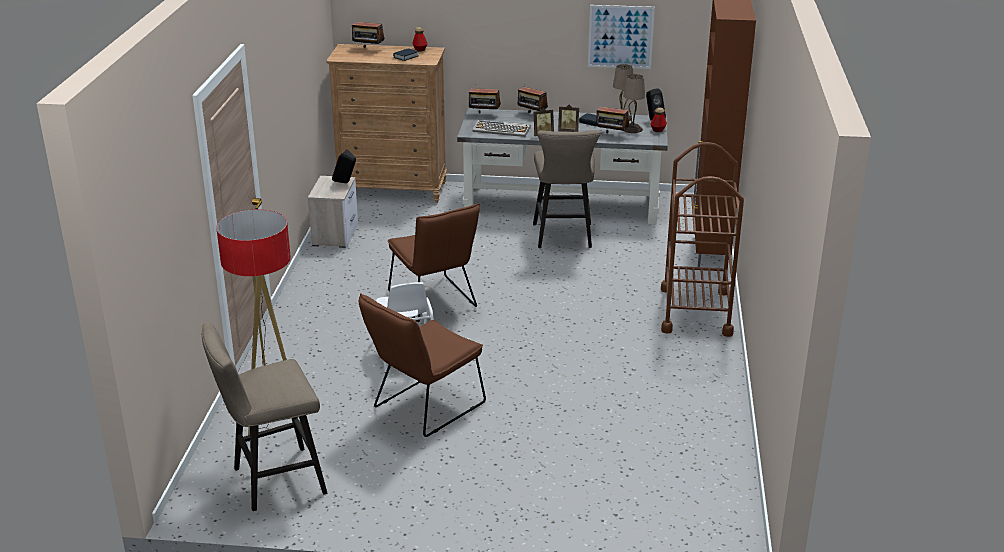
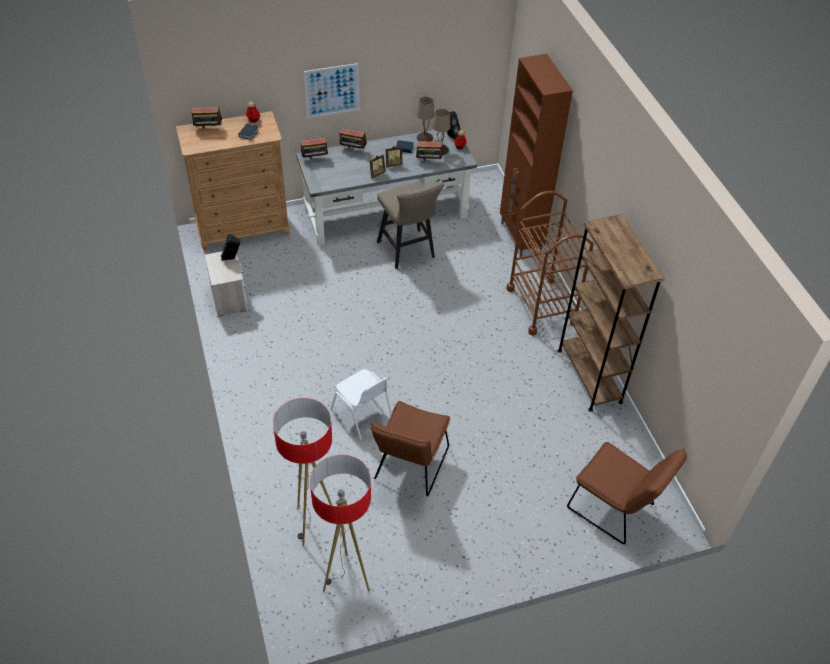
camera: 25 degrees left, 20 degrees up
beige stool [202,323,327,511] -> floor lamp [310,455,371,593]
brown chair [388,203,480,322] -> brown chair moved to [567,442,687,544]
keyboard [472,120,531,137] -> none
picture [588,5,655,69] -> picture moved to [304,63,359,118]
none -> brown bookcase [558,214,665,412]

